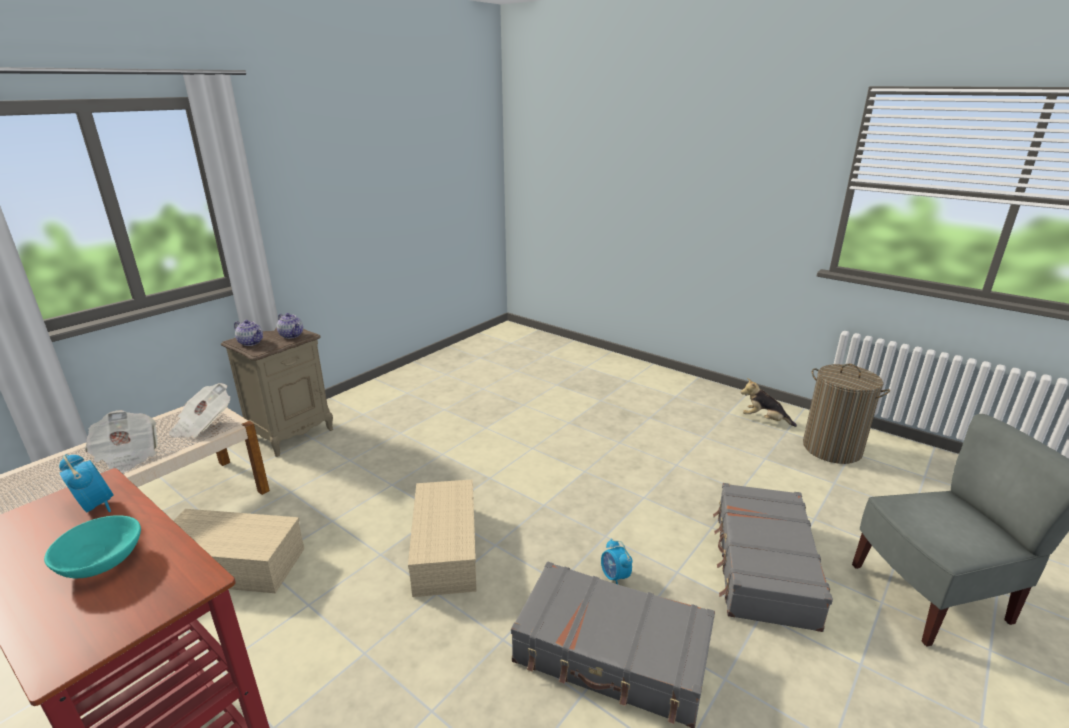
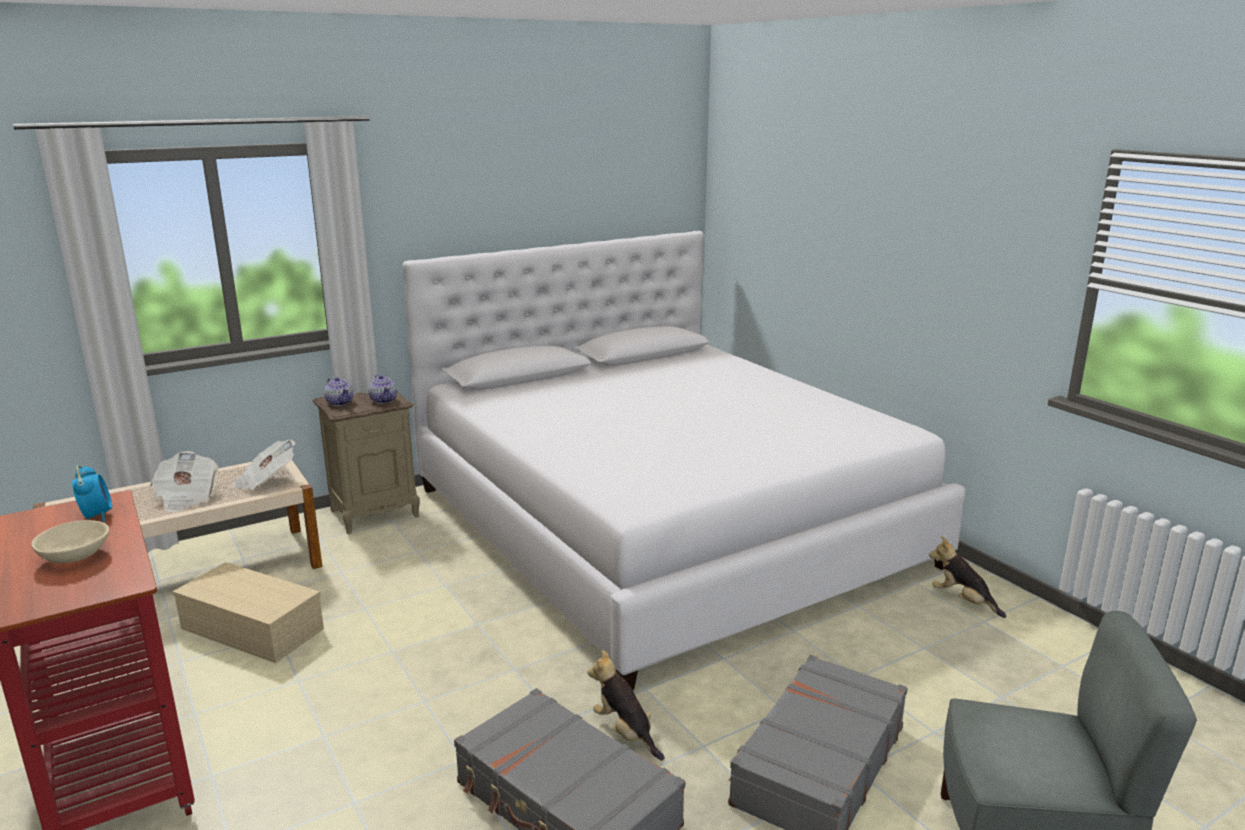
camera: 20 degrees right, 5 degrees down
turquoise bowl [44,515,141,579] -> beige bowl [31,520,110,563]
beige storage box [408,479,477,597] -> none
alarm clock [601,538,633,584] -> plush toy [587,650,664,760]
laundry basket [803,364,890,464] -> none
none -> white bed [403,231,966,690]

